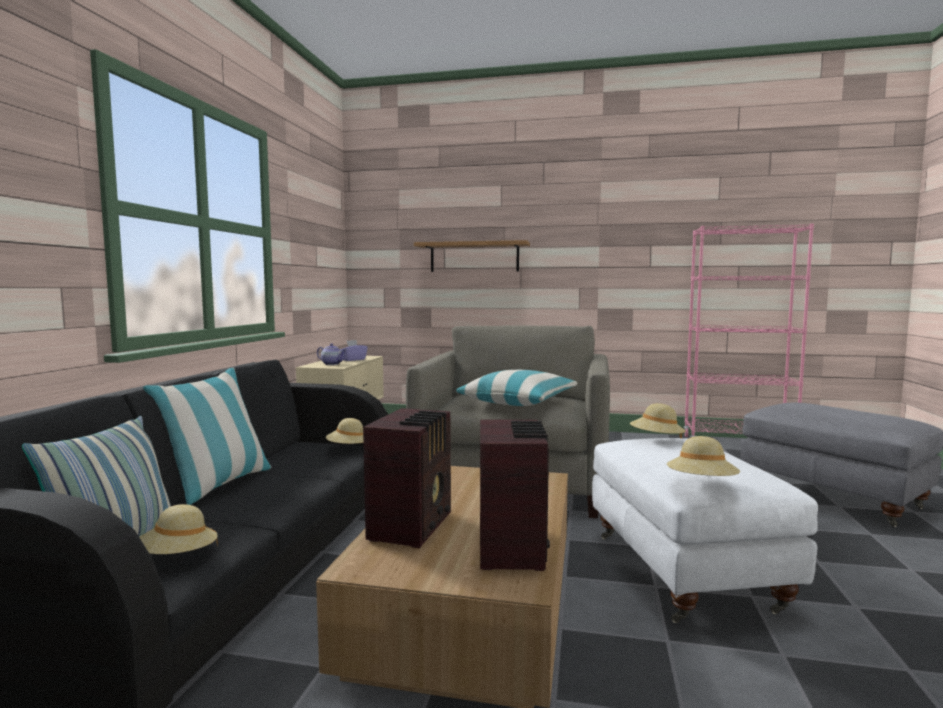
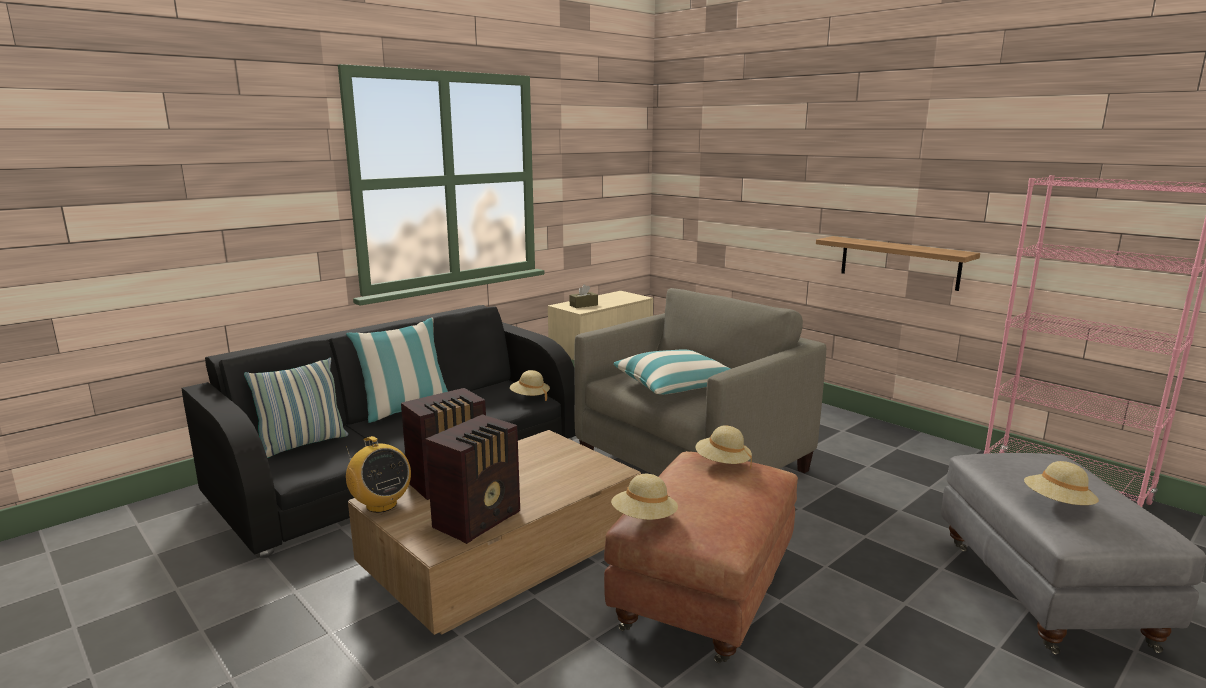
camera: 35 degrees right, 10 degrees up
beige hat [139,504,218,554] -> beige hat moved to [1024,461,1099,505]
teapot [317,343,347,365] -> brown tissue box [570,284,598,308]
purple tissue box [340,340,368,361] -> none
shelf [414,240,530,272] -> shelf moved to [816,236,980,291]
white ottoman [592,438,818,623] -> brown ottoman [604,451,798,663]
none -> radio [346,436,411,513]

